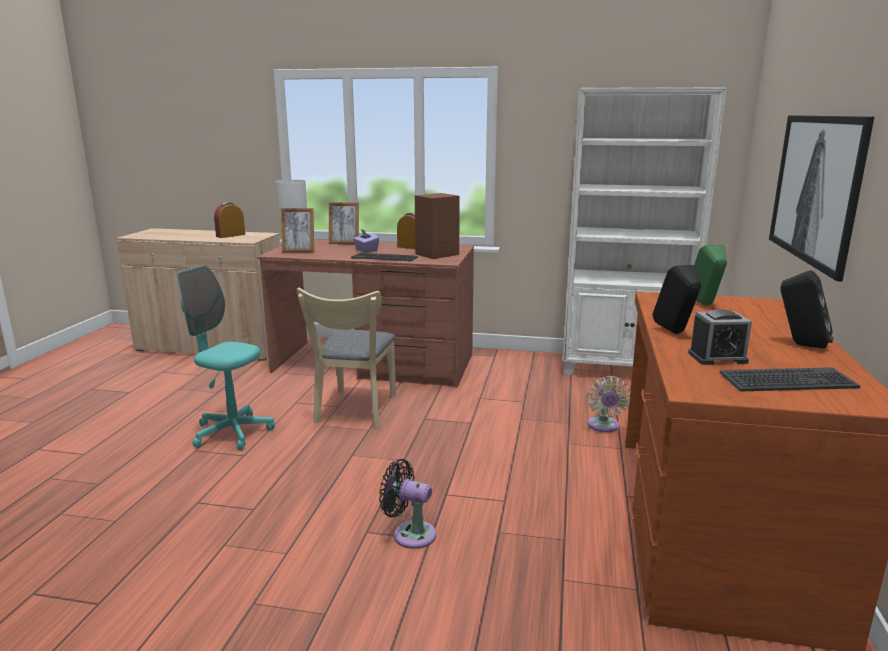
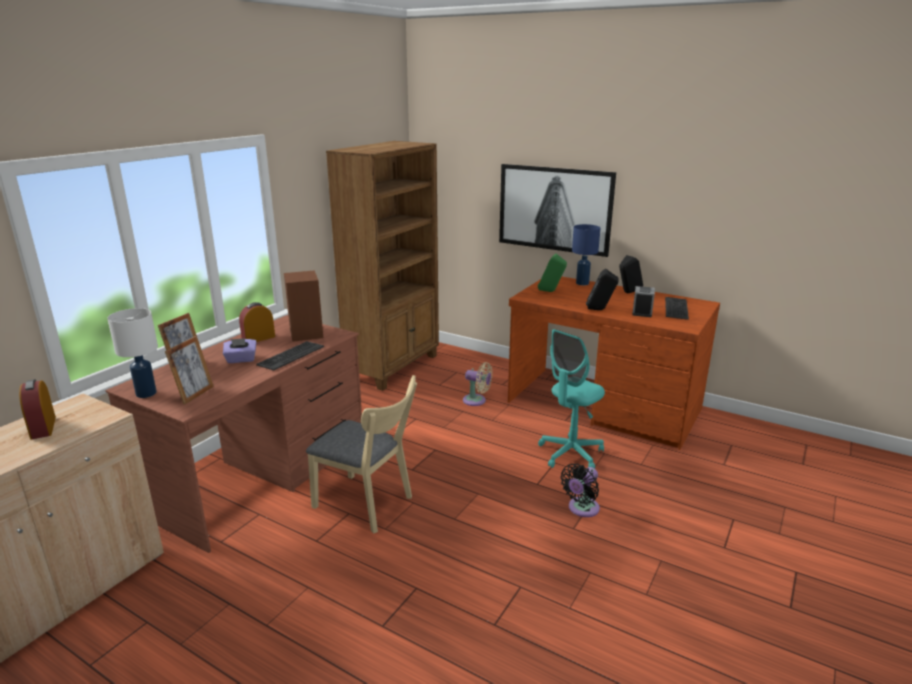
camera: 70 degrees left, 5 degrees up
turquoise office chair [177,265,275,451] -> turquoise office chair moved to [538,329,605,469]
white bookcase [563,87,727,376] -> brown bookcase [326,141,439,391]
none -> blue table lamp [572,224,600,285]

